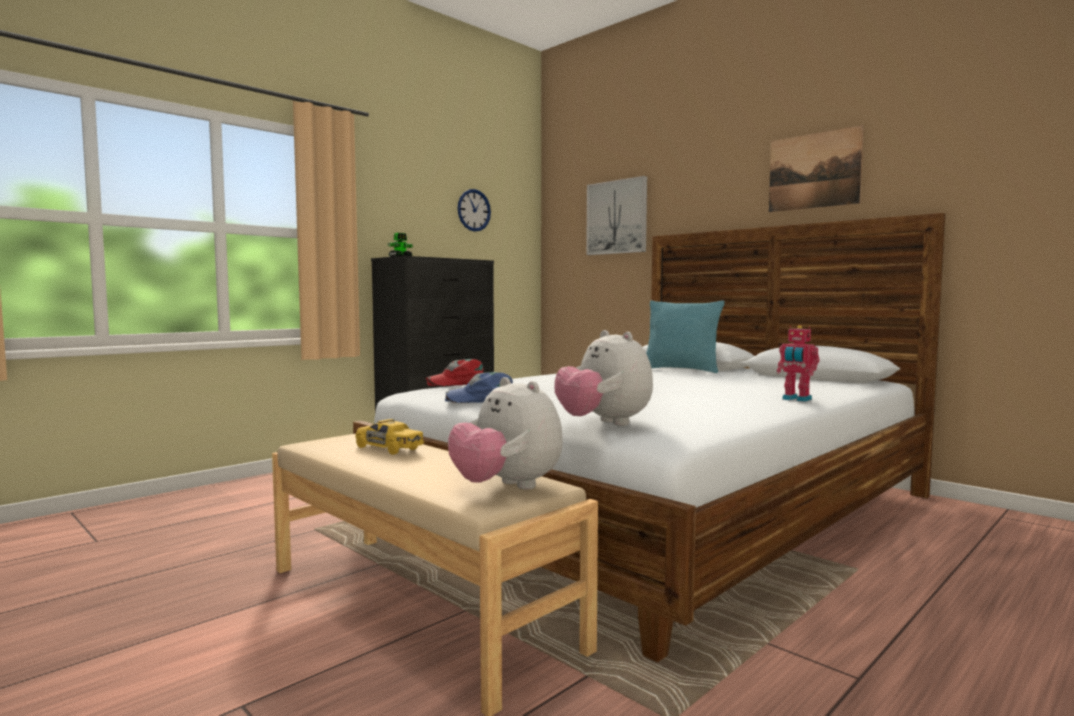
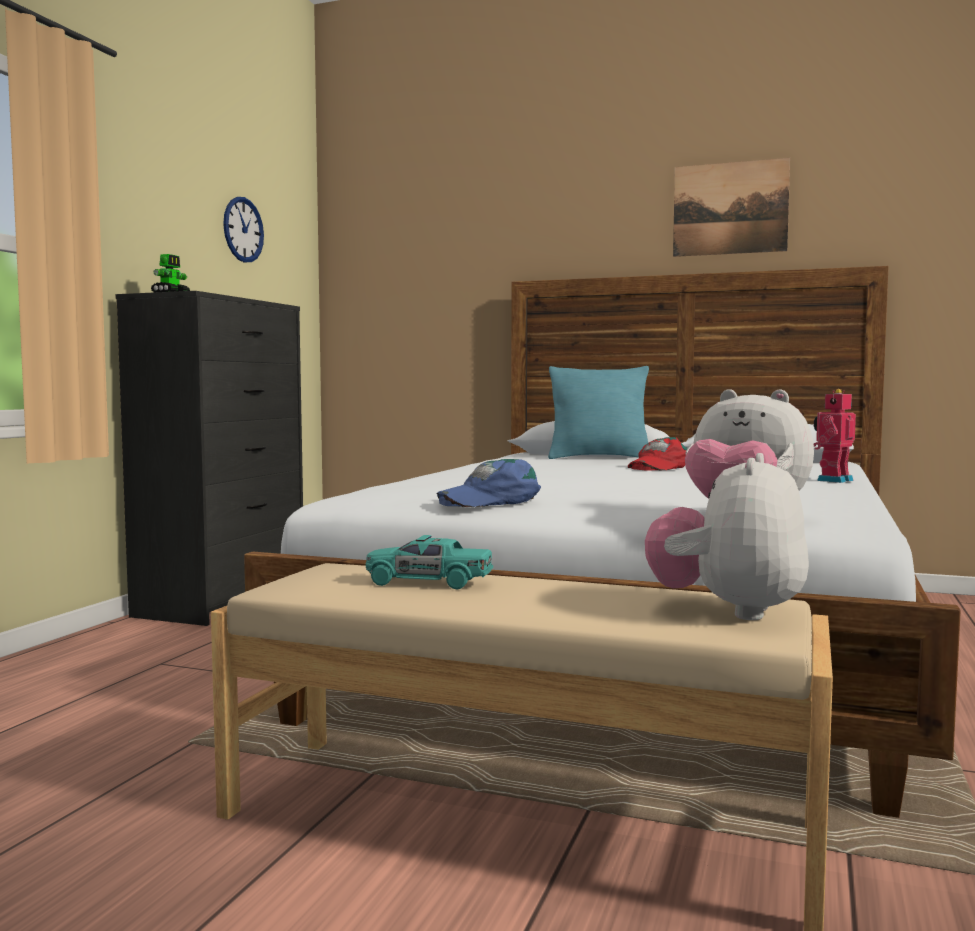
camera: 25 degrees left, 0 degrees up
yellow toy car [356,419,424,455] -> turquoise toy car [365,535,493,589]
red cap [425,359,483,386] -> red cap moved to [628,437,687,471]
plush toy [448,377,563,489] -> plush toy turned 90 degrees clockwise [645,453,809,620]
picture [586,176,647,255] -> none
toy robot [777,325,819,402] -> toy robot turned 120 degrees clockwise [814,389,856,483]

